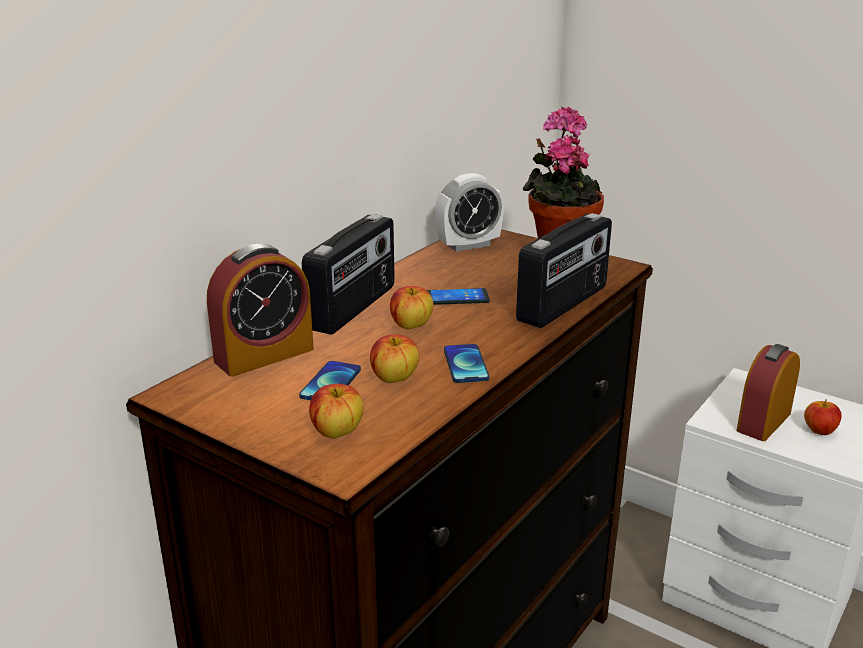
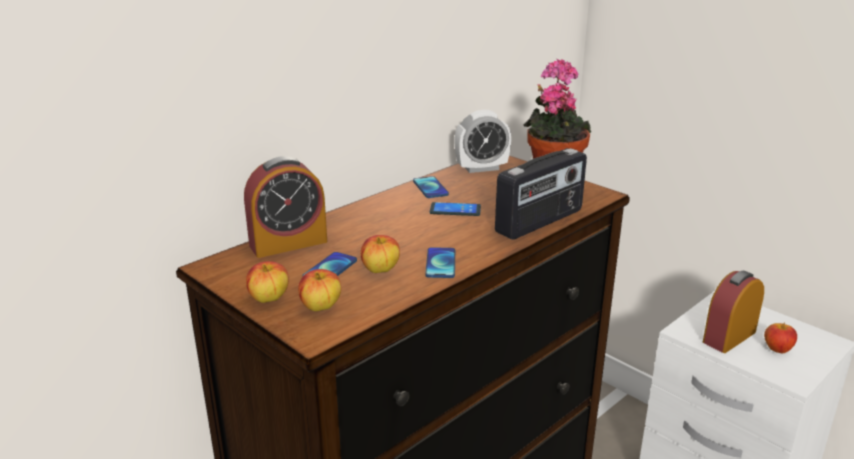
camera: 10 degrees right, 0 degrees up
radio [302,214,395,335] -> none
apple [390,286,433,330] -> apple moved to [246,261,289,303]
none -> phone [413,176,449,198]

